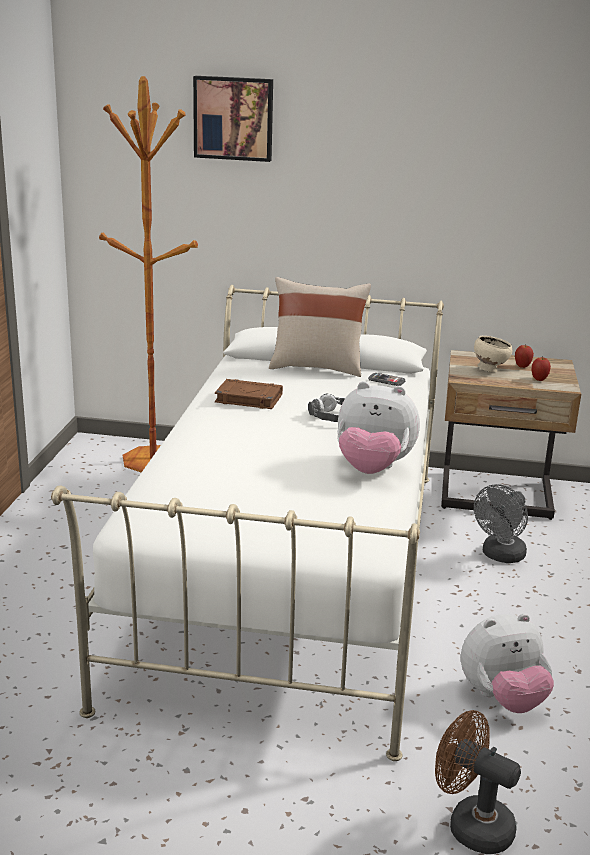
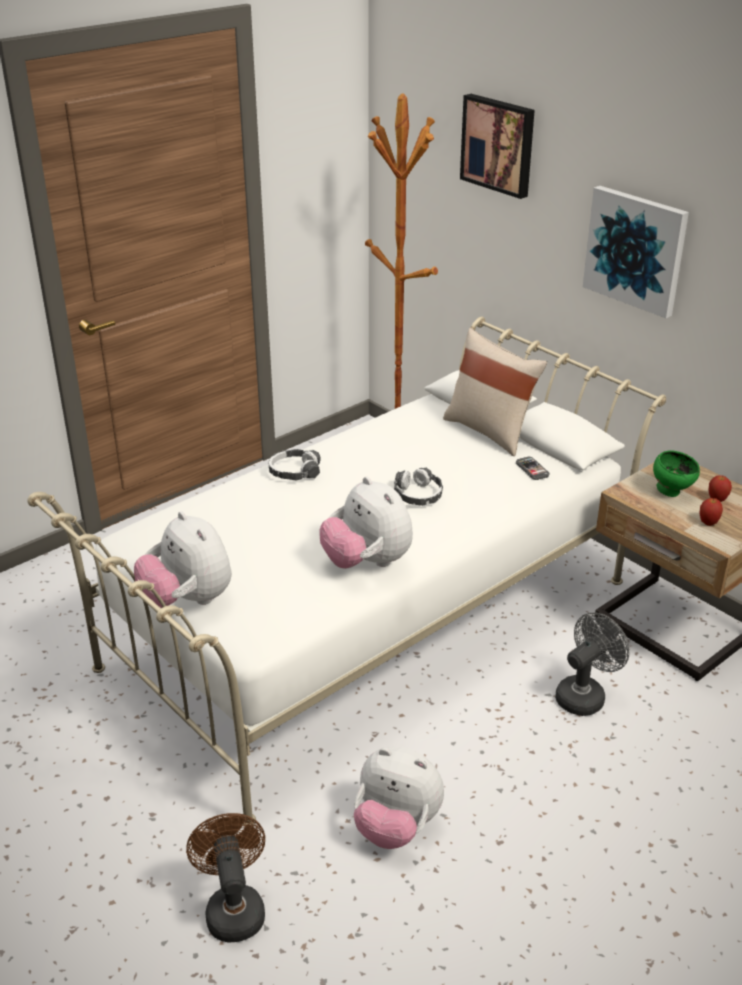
camera: 40 degrees right, 10 degrees up
brown book [215,379,283,409] -> none
beige bowl [474,336,512,372] -> green bowl [653,450,700,497]
grey fan [474,484,528,563] -> grey fan turned 150 degrees clockwise [555,612,630,716]
none -> plush toy [134,512,232,608]
none -> headphones [269,449,321,480]
none -> picture [583,186,689,318]

